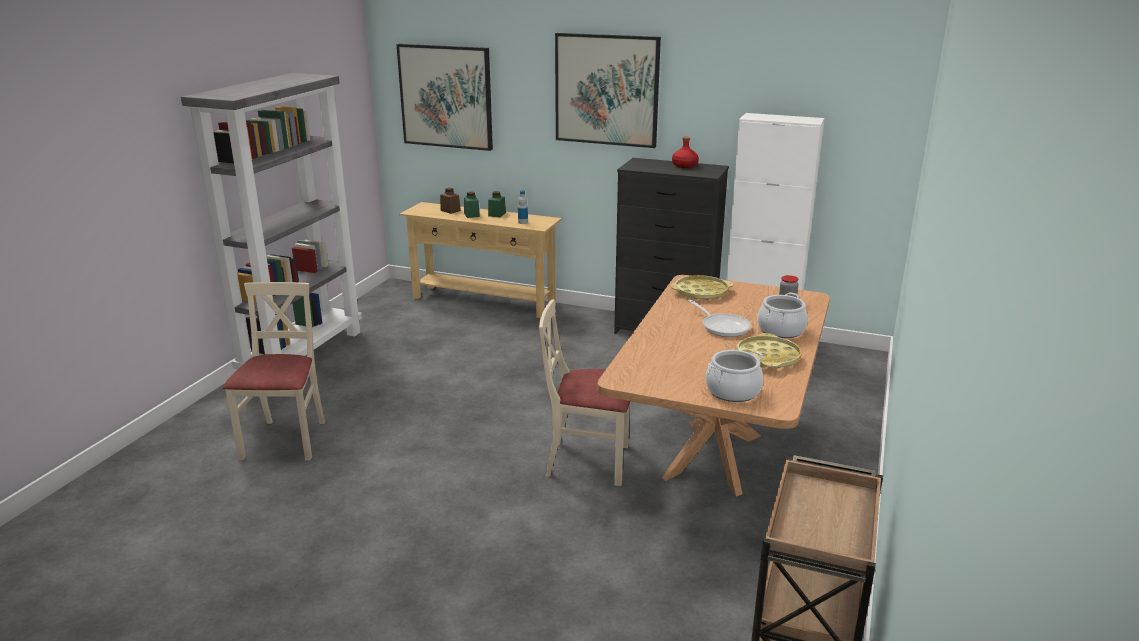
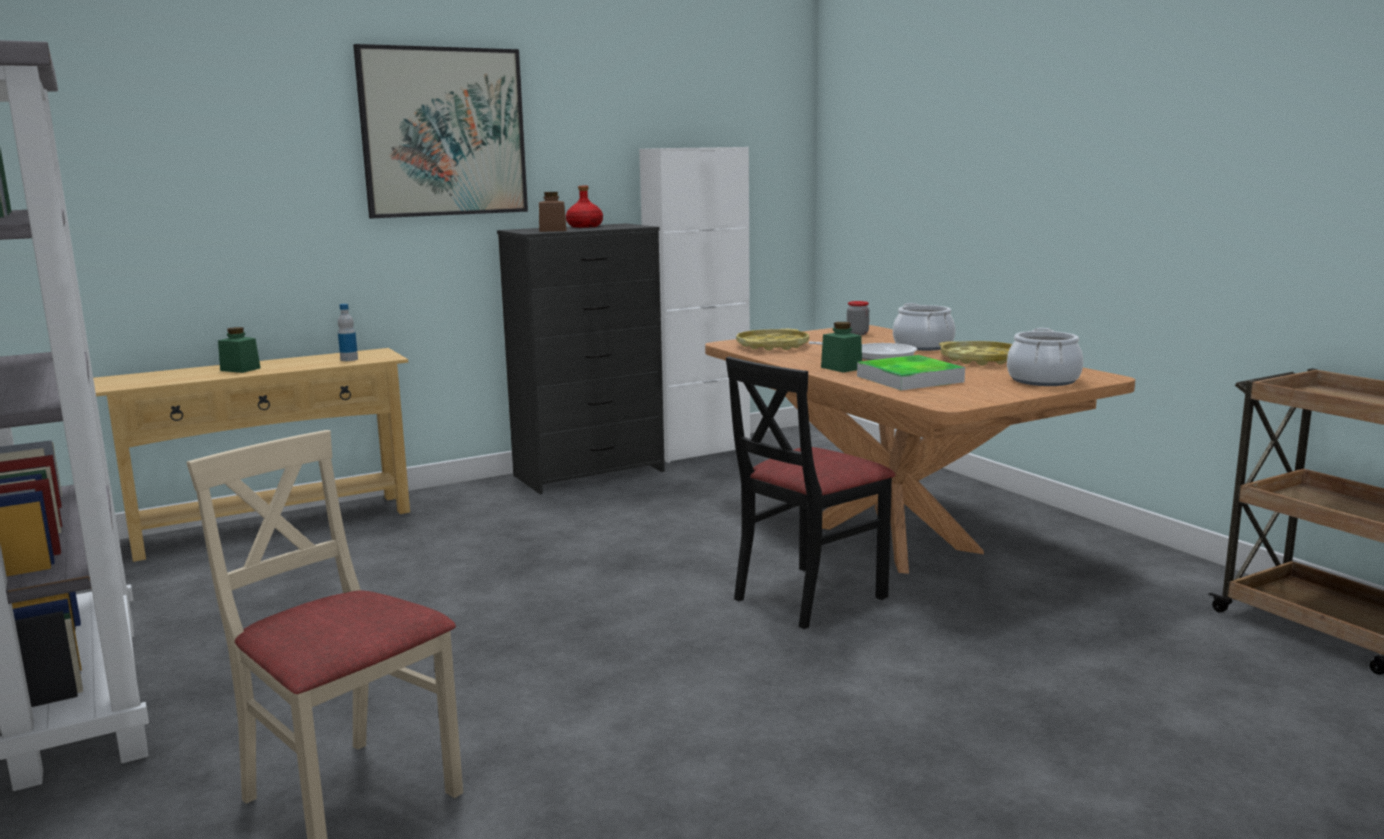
camera: 50 degrees left, 10 degrees down
picture [396,44,493,151] -> none
brown jar [440,188,461,214] -> brown jar moved to [539,192,567,232]
green jar [488,191,506,217] -> green jar moved to [821,322,862,373]
beige chair [539,299,630,486] -> black chair [726,357,896,629]
none -> tray [857,355,965,390]

